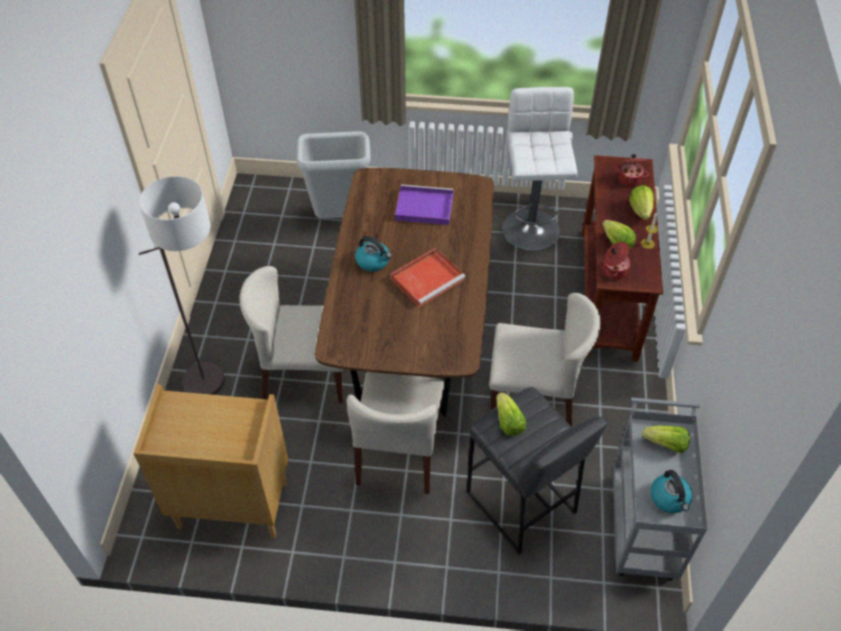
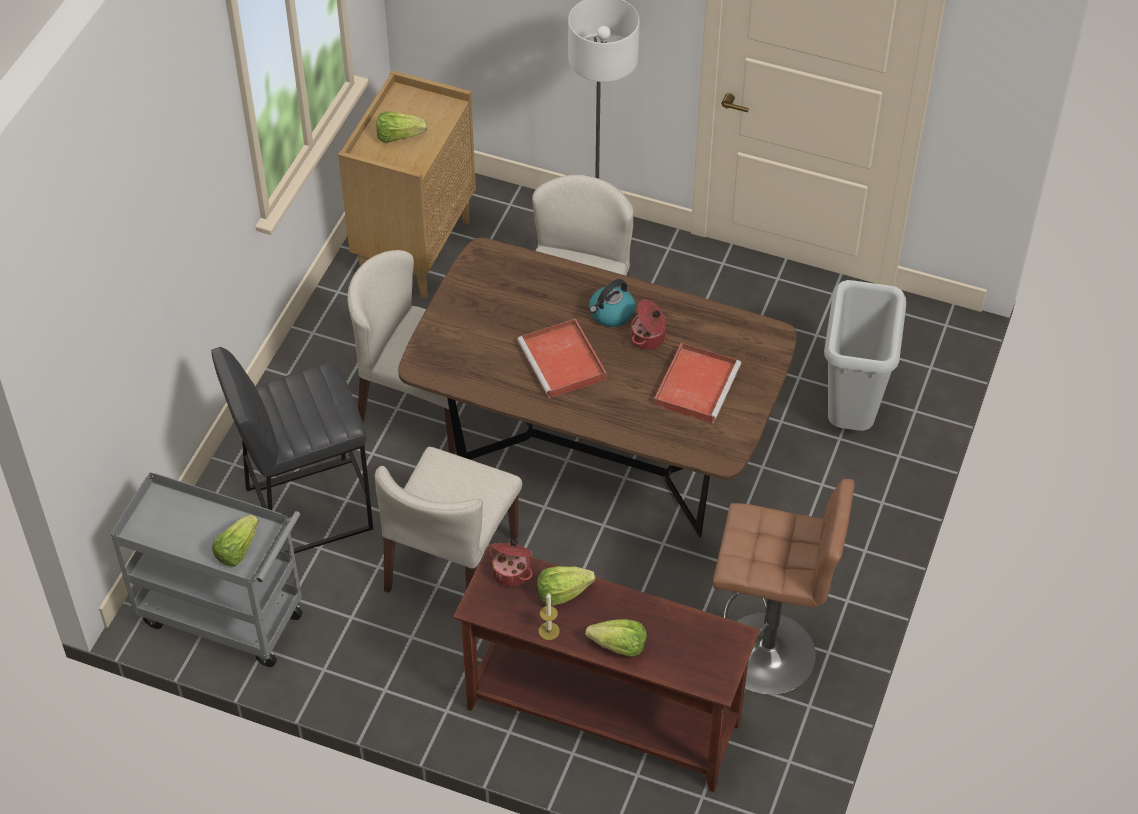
camera: 105 degrees right, 0 degrees up
purple tray [395,184,454,225] -> red tray [654,343,741,423]
lettuce [496,393,526,436] -> lettuce moved to [376,111,427,143]
white stool [502,87,577,251] -> brown stool [713,479,854,695]
cooking pot [615,154,649,187] -> cooking pot moved to [631,300,666,350]
kettle [650,470,693,513] -> none

